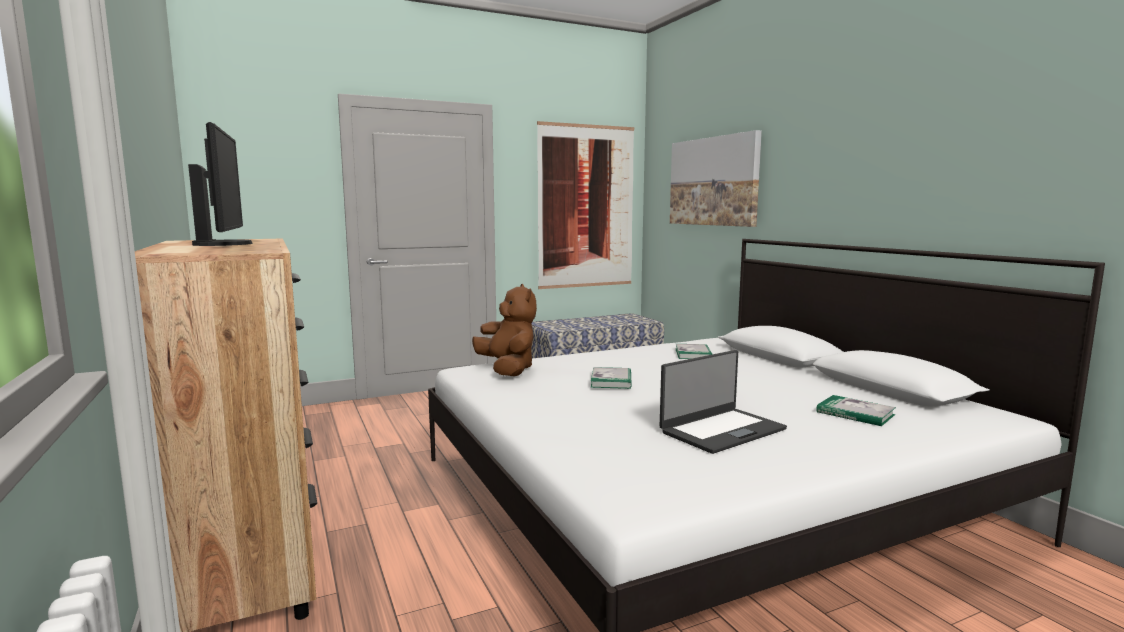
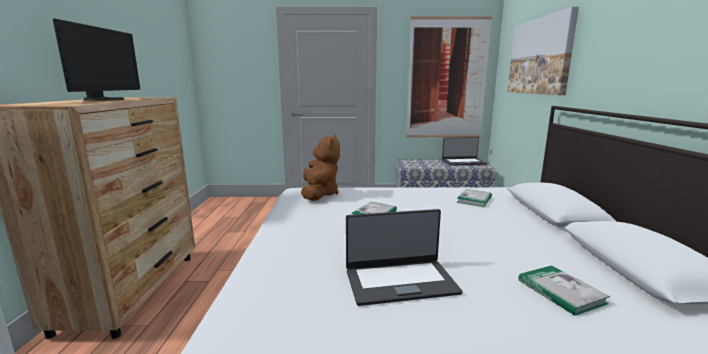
camera: 25 degrees right, 5 degrees up
none -> laptop [442,137,487,166]

